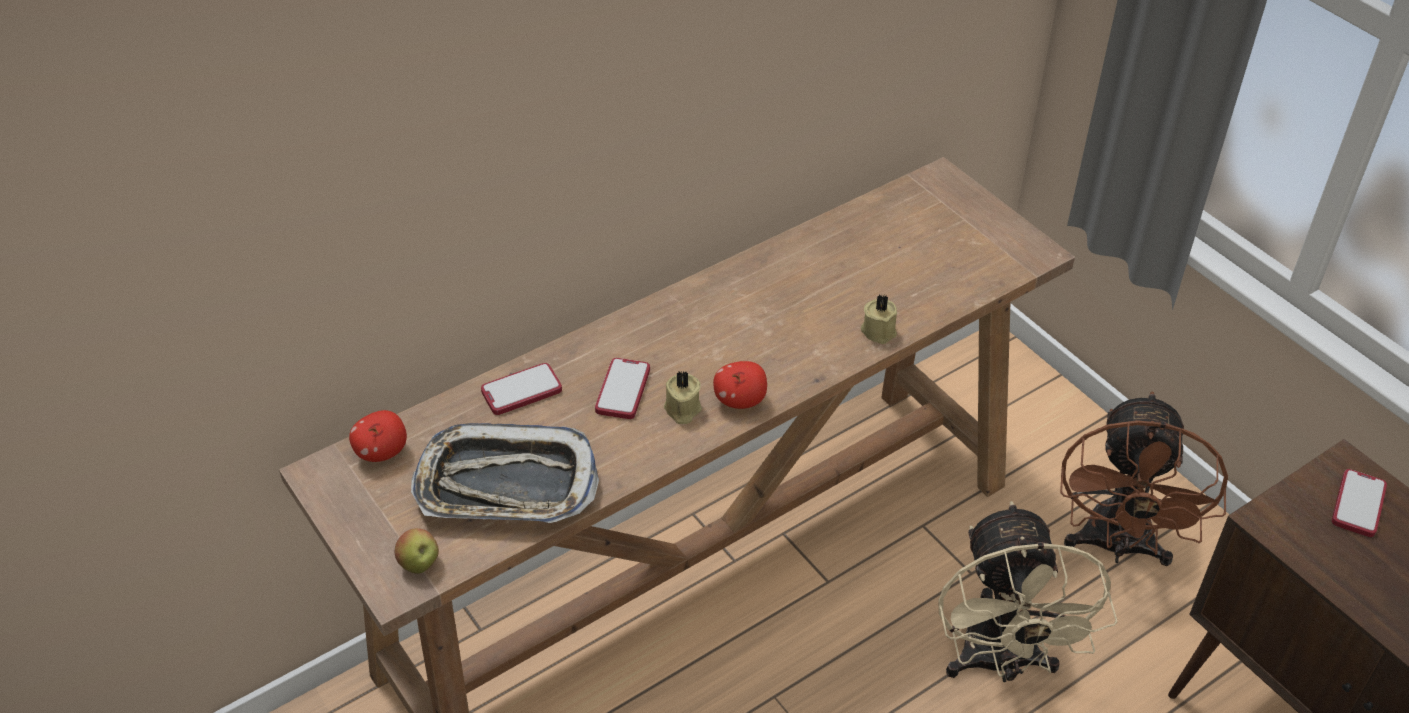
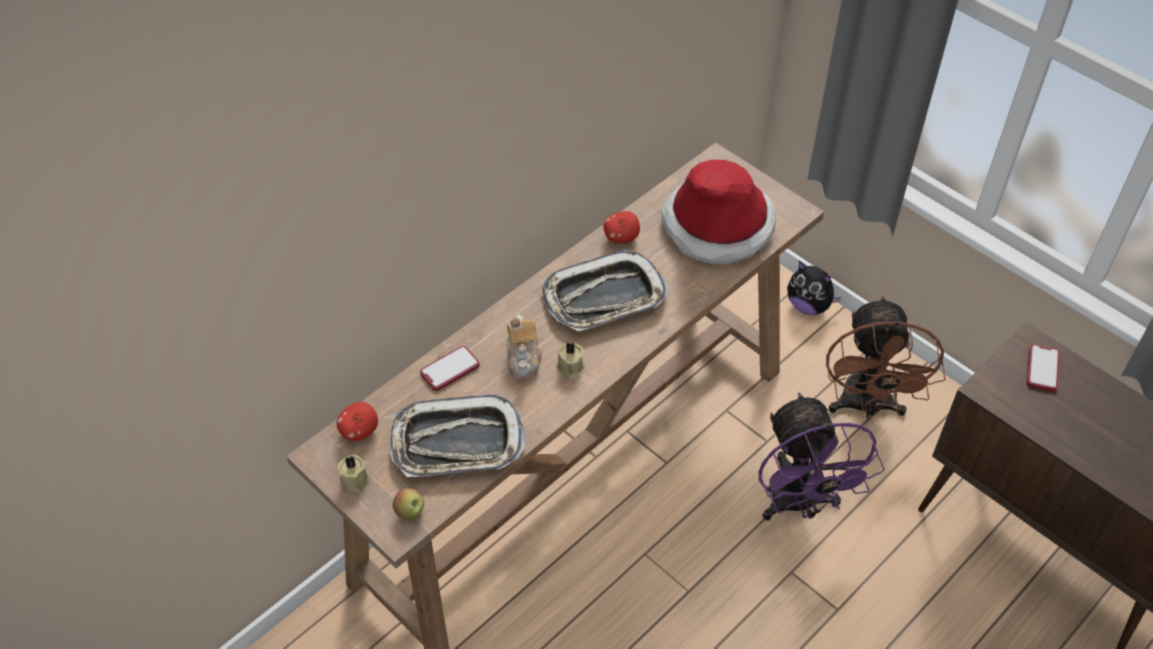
camera: 10 degrees left, 5 degrees up
phone [595,358,650,419] -> teapot [506,314,542,380]
apple [713,361,767,409] -> apple moved to [604,211,640,244]
beige candle [861,295,897,344] -> beige candle moved to [337,454,370,492]
beige fan [938,501,1118,682] -> purple fan [759,393,885,521]
none -> tray [542,250,668,331]
none -> hat [661,160,776,264]
none -> plush toy [787,261,842,315]

